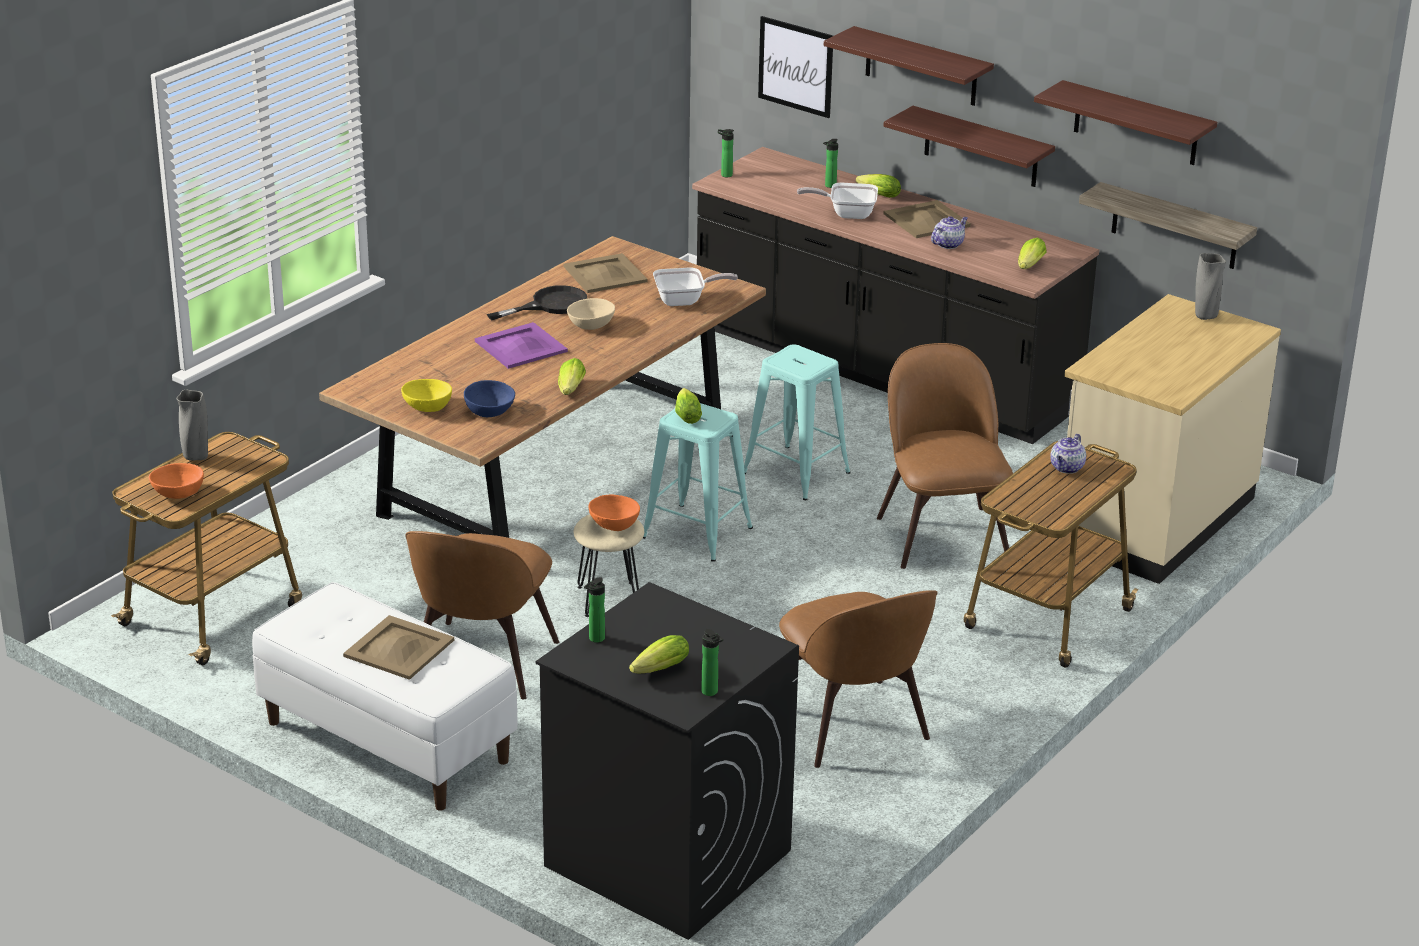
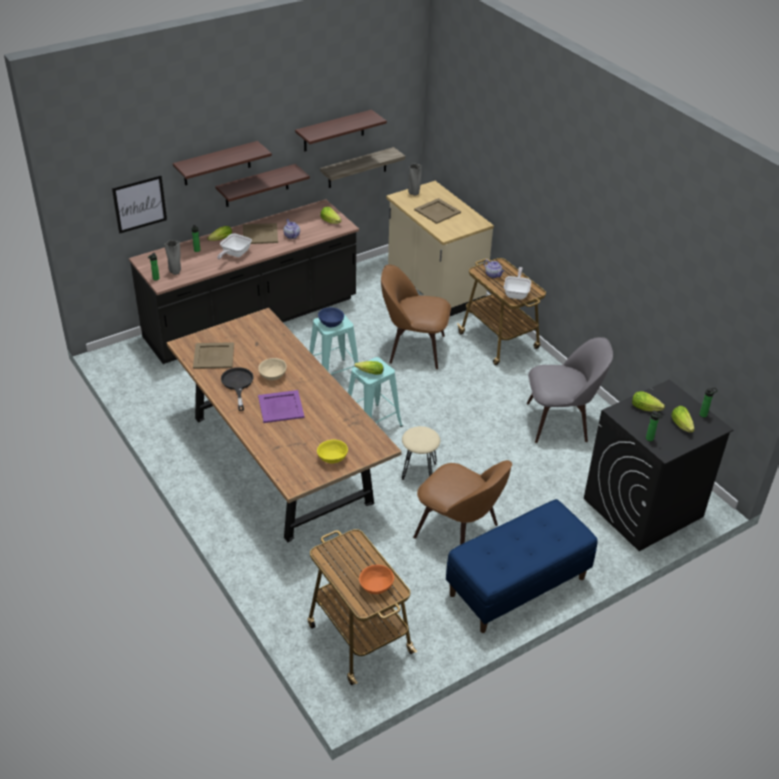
camera: 70 degrees left, 10 degrees up
grey vase [177,390,208,461] -> grey vase moved to [164,240,181,275]
white bench [252,582,518,811] -> blue bench [446,499,598,633]
beige tray [343,615,454,680] -> beige tray moved to [414,198,461,224]
blue bowl [464,380,515,417] -> blue bowl moved to [318,307,344,327]
lettuce [558,358,586,395] -> lettuce moved to [632,391,665,411]
orange bowl [589,495,640,531] -> none
frying pan [653,268,738,306] -> frying pan moved to [504,267,531,300]
brown chair [779,590,938,768] -> grey chair [527,337,613,443]

